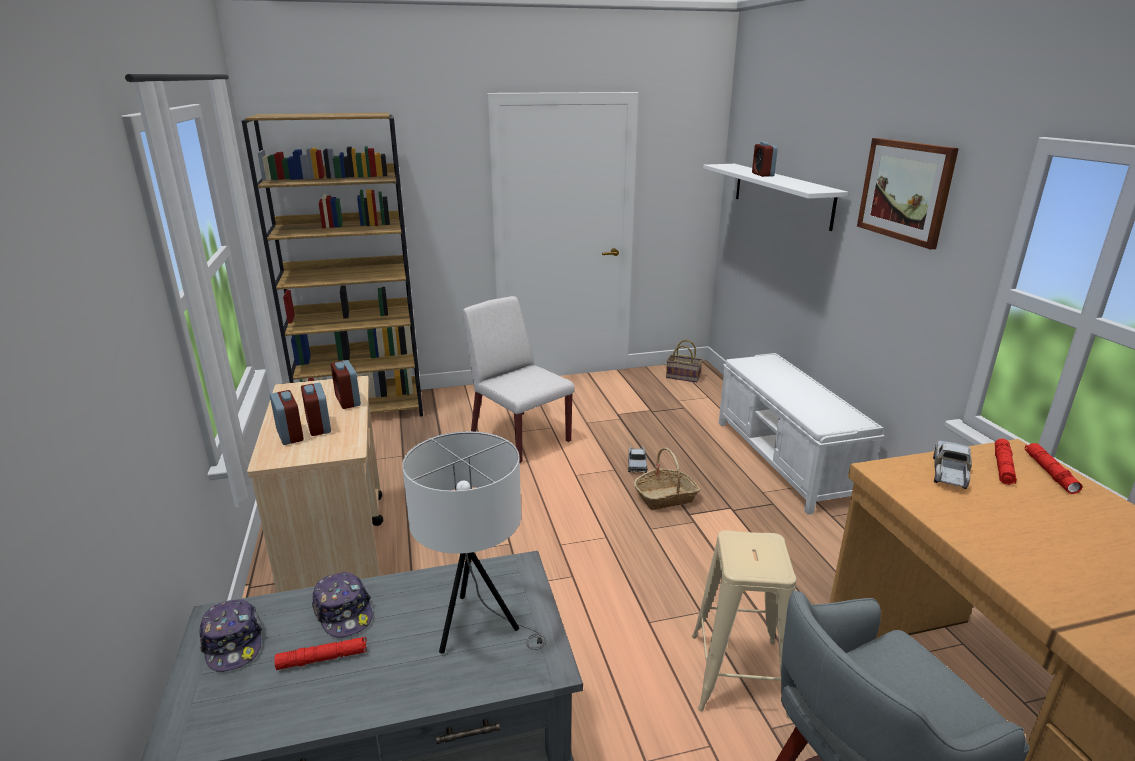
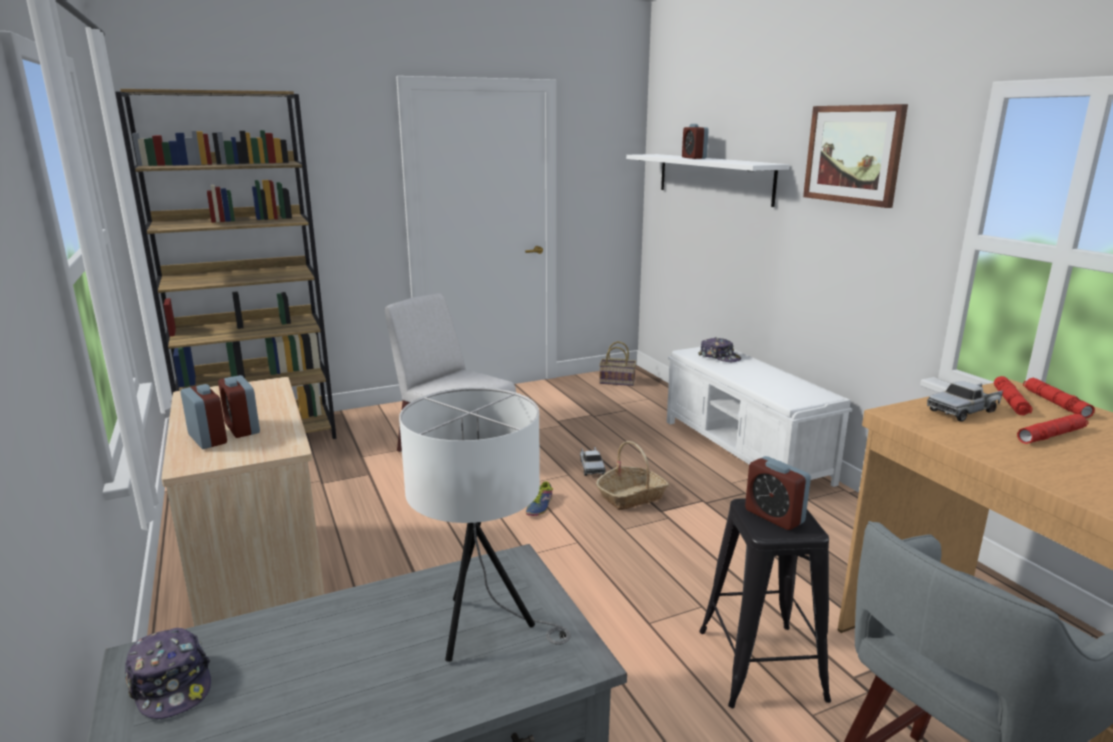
camera: 10 degrees left, 5 degrees down
red flashlight [275,637,367,670] -> red flashlight moved to [1017,414,1088,444]
cap [312,572,373,638] -> cap moved to [698,337,741,362]
alarm clock [331,360,361,409] -> alarm clock moved to [745,456,811,530]
beige stool [692,530,796,719] -> black stool [699,498,831,708]
toy truck [933,441,972,489] -> toy truck turned 135 degrees counterclockwise [927,381,1003,422]
none -> shoe [526,481,553,516]

